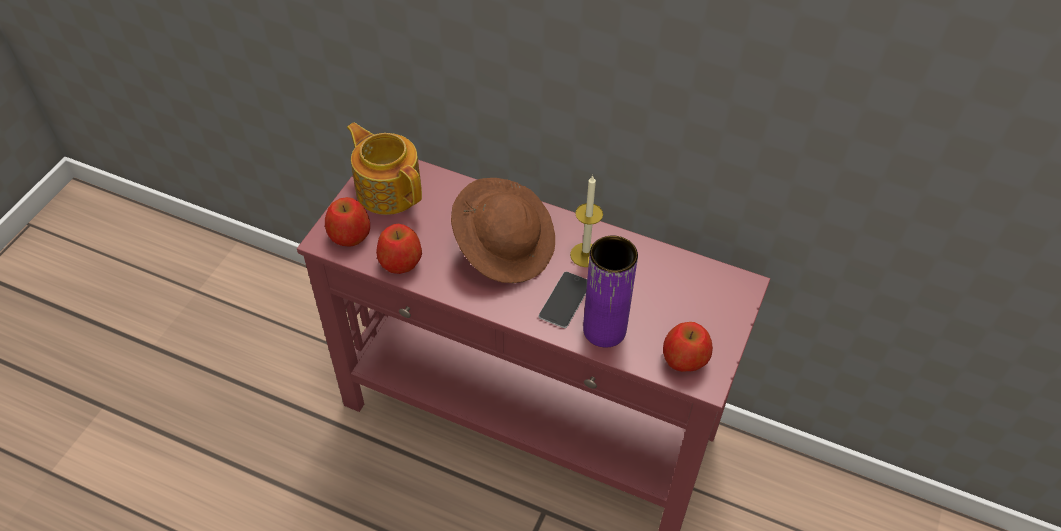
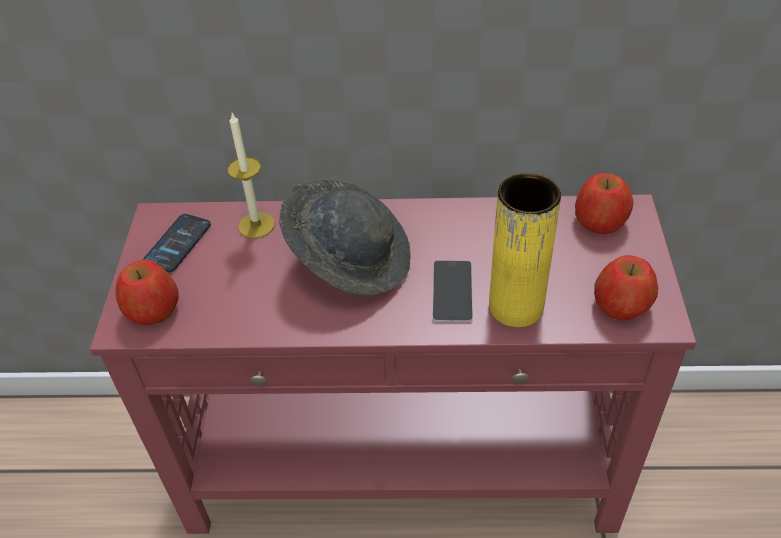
camera: 20 degrees left, 5 degrees down
teapot [347,122,422,215] -> phone [143,214,211,272]
apple [376,224,422,274] -> apple moved to [575,173,633,234]
brown hat [451,178,555,283] -> grey hat [279,180,411,296]
candle [570,175,603,267] -> candle moved to [227,113,275,239]
purple vase [583,235,638,348] -> yellow vase [489,173,561,328]

